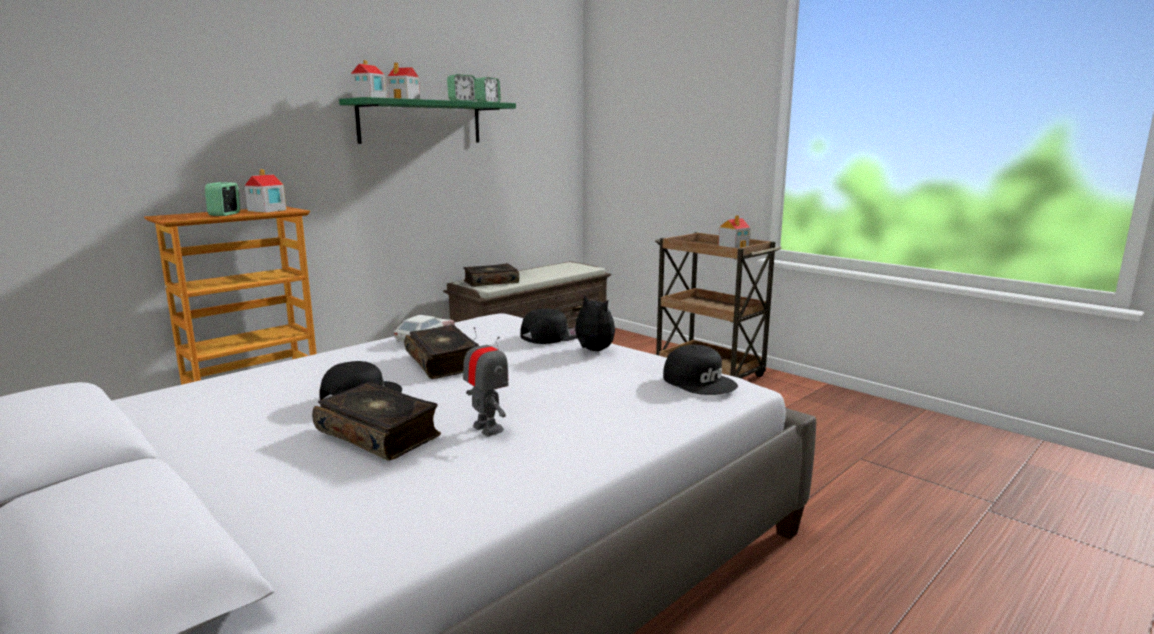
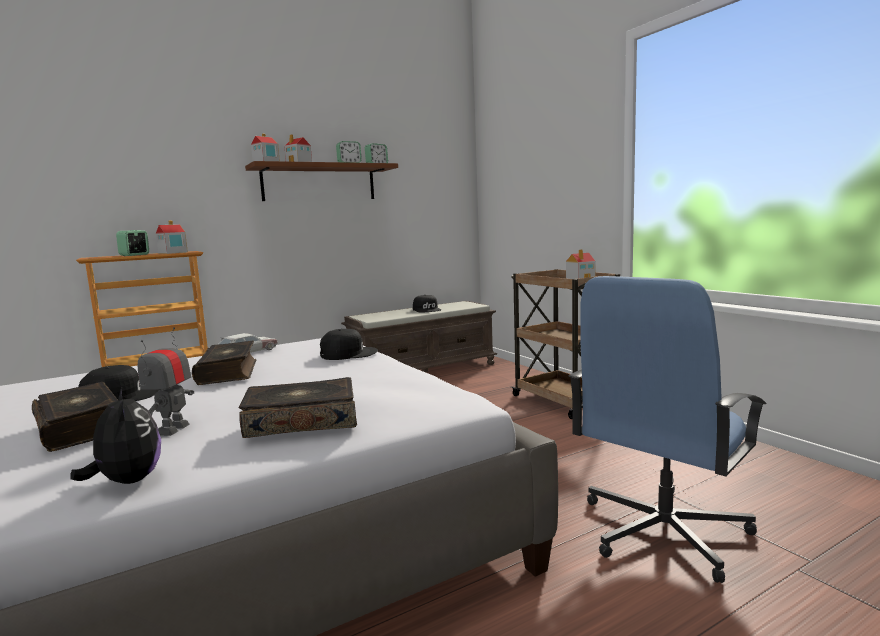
camera: 15 degrees right, 5 degrees down
green shelf [339,97,516,144] -> brown shelf [245,161,398,201]
book [463,263,519,287] -> book moved to [239,377,357,438]
toy robot [463,327,509,437] -> toy robot turned 150 degrees counterclockwise [138,327,194,436]
plush toy [568,294,615,351] -> plush toy moved to [70,388,161,484]
black cap [663,345,738,395] -> black cap moved to [413,295,441,312]
none -> blue office chair [568,276,767,583]

